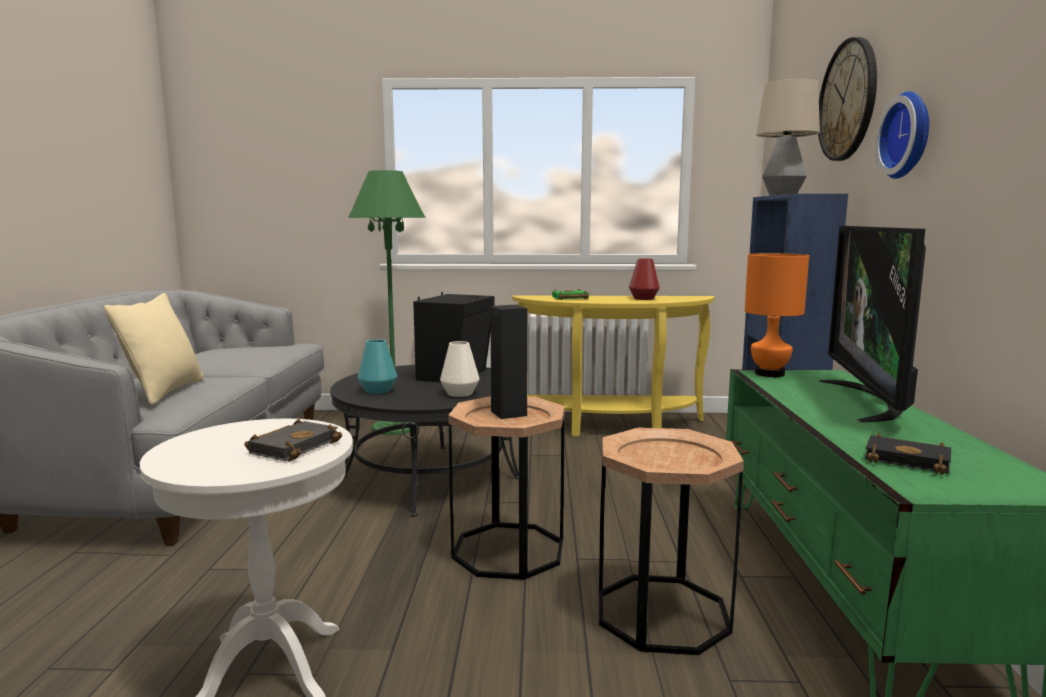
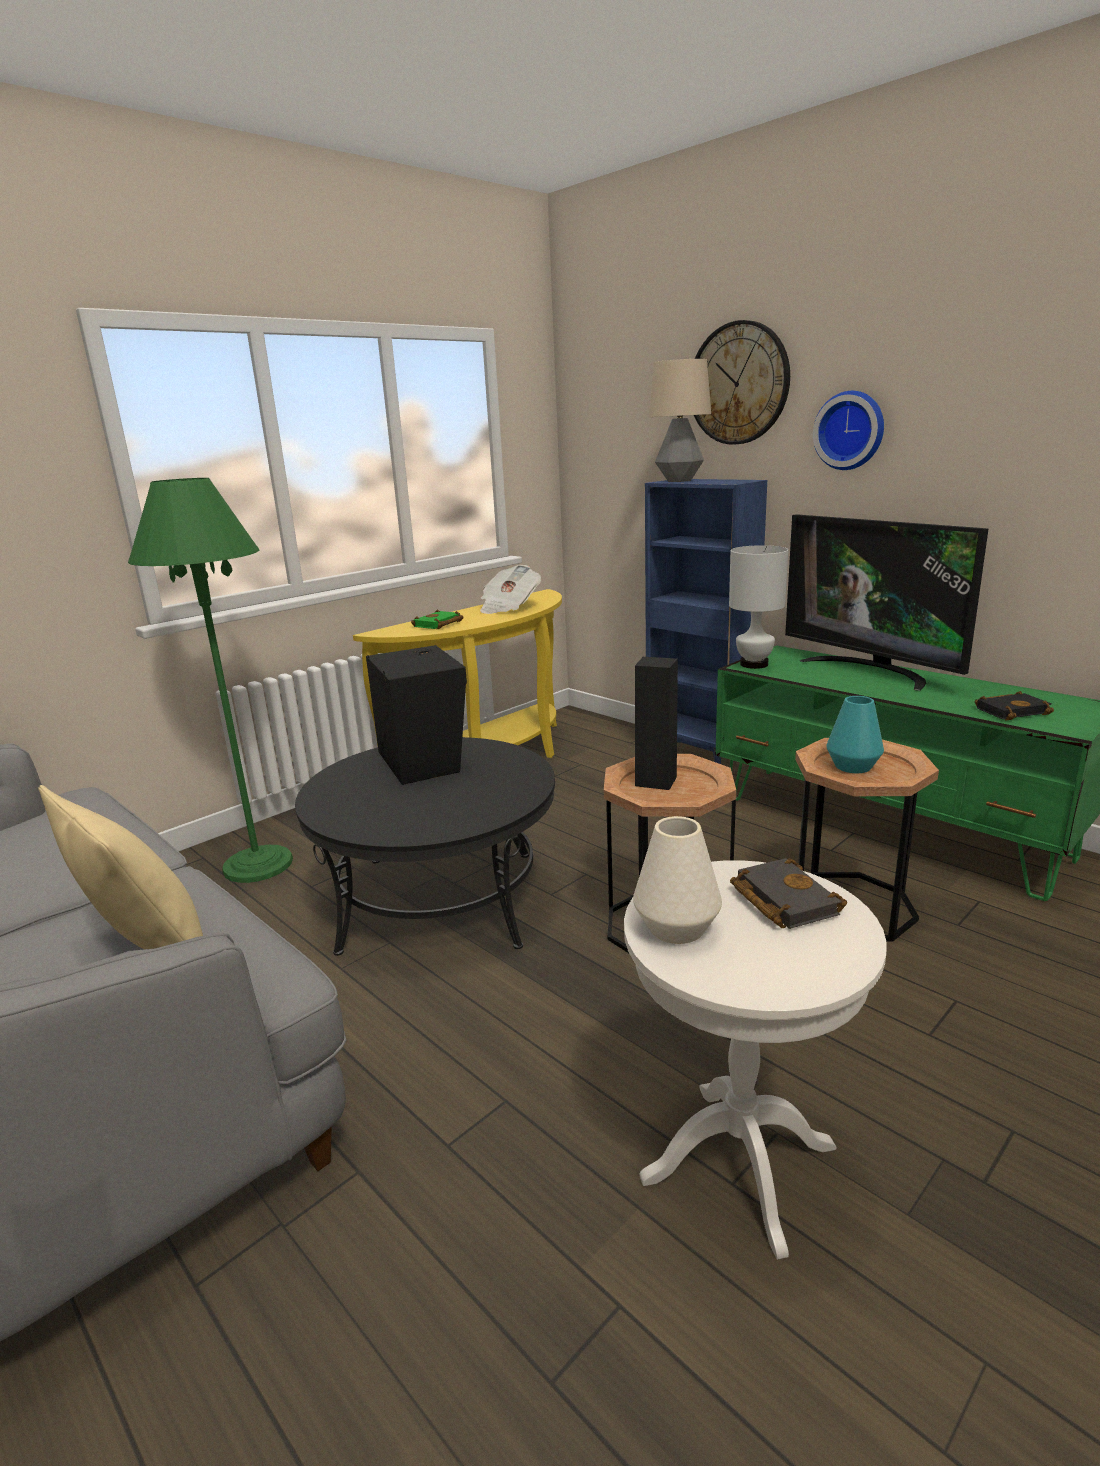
camera: 45 degrees left, 10 degrees up
turquoise vase [358,339,397,394] -> turquoise vase moved to [826,696,884,773]
white vase [440,341,479,397] -> white vase moved to [633,816,722,944]
red vase [629,258,660,300] -> newspaper [480,565,541,614]
orange table lamp [745,253,809,377] -> white table lamp [729,545,789,669]

